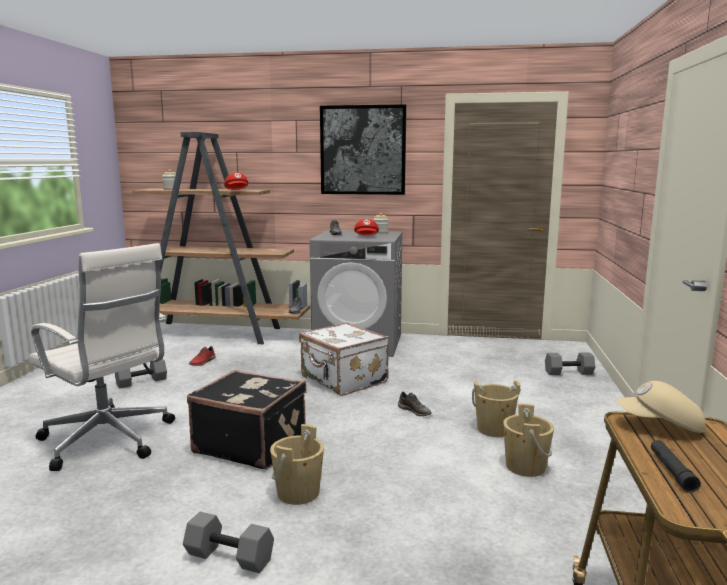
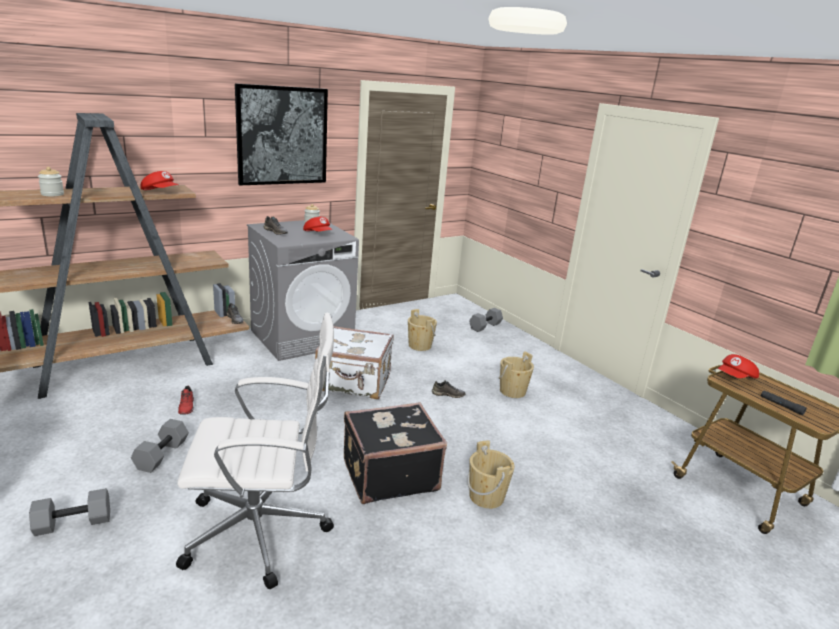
camera: 45 degrees left, 10 degrees up
grey dumbbell [183,512,274,573] -> grey dumbbell moved to [29,488,110,536]
beige bucket [503,404,554,477] -> beige bucket moved to [408,309,437,351]
beige cap [616,381,706,433] -> red cap [718,354,759,379]

